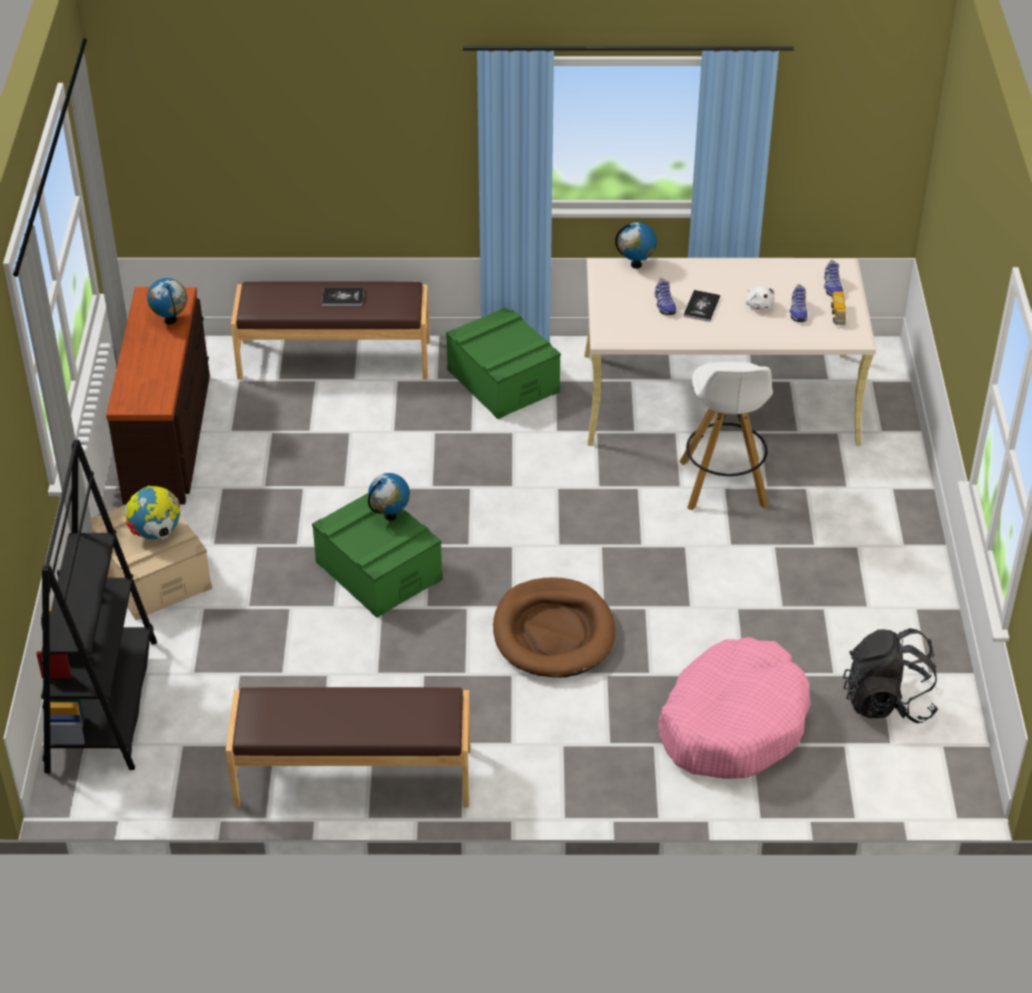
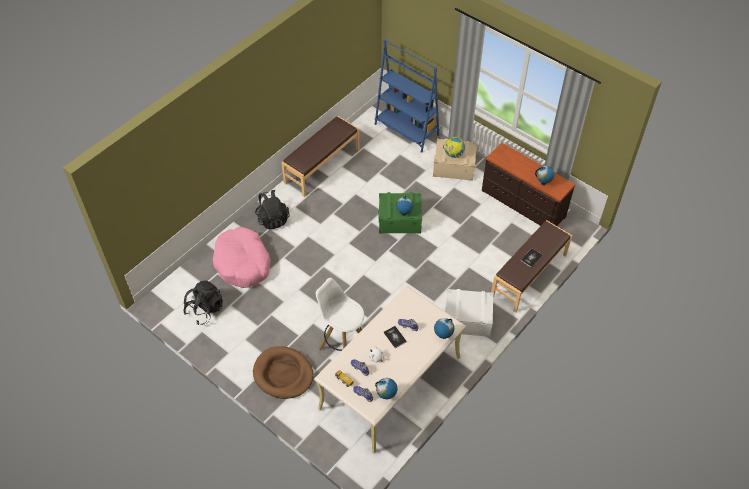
camera: 130 degrees right, 10 degrees up
black bookcase [36,439,157,774] -> blue bookcase [375,39,440,153]
green storage box [446,307,561,419] -> white storage box [445,289,494,337]
brown dog bed [493,577,615,677] -> brown dog bed moved to [253,346,314,399]
none -> black backpack [255,190,290,229]
none -> globe [375,378,398,399]

